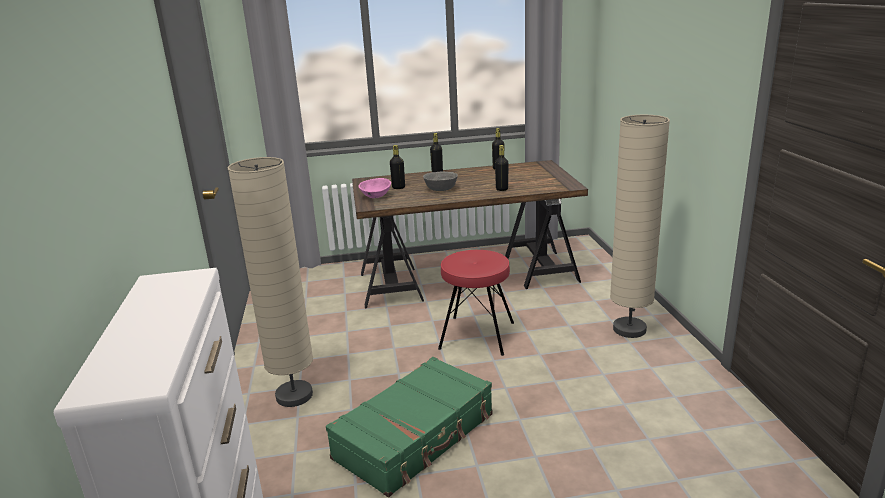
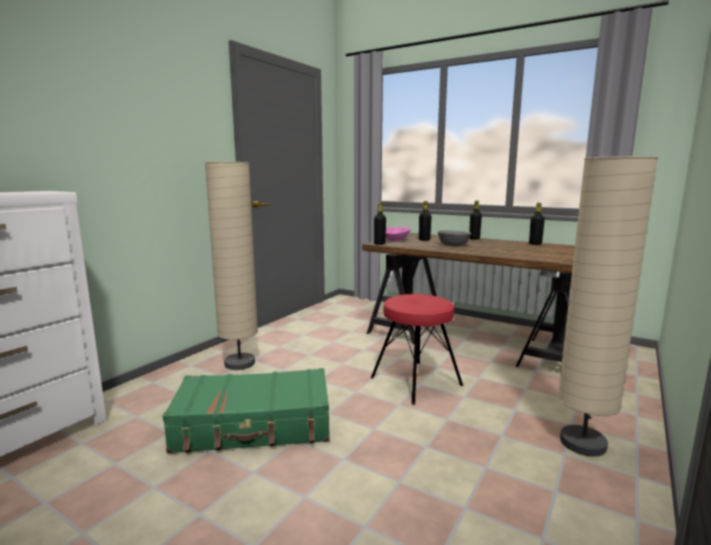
camera: 40 degrees right, 10 degrees down
black bottle [495,145,508,191] -> black bottle moved to [374,203,386,245]

